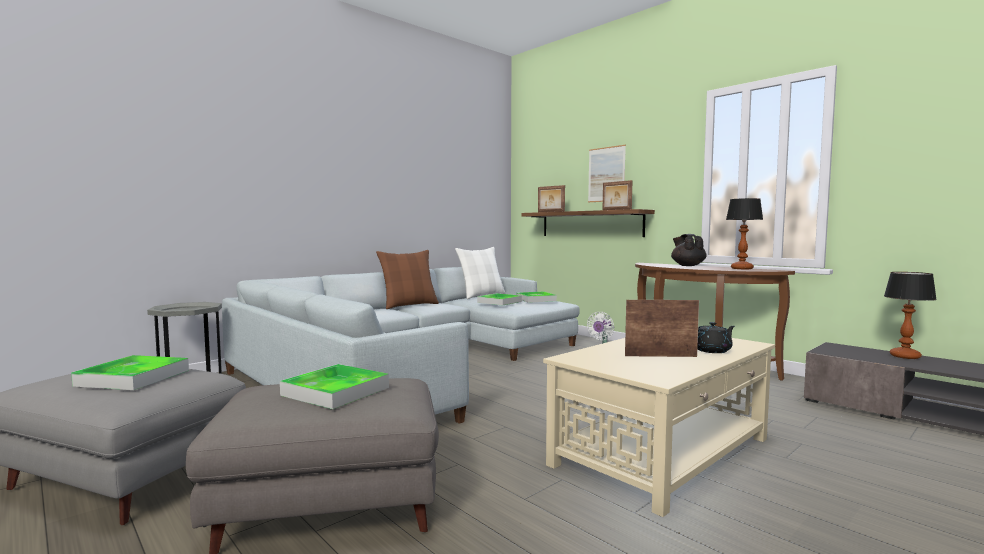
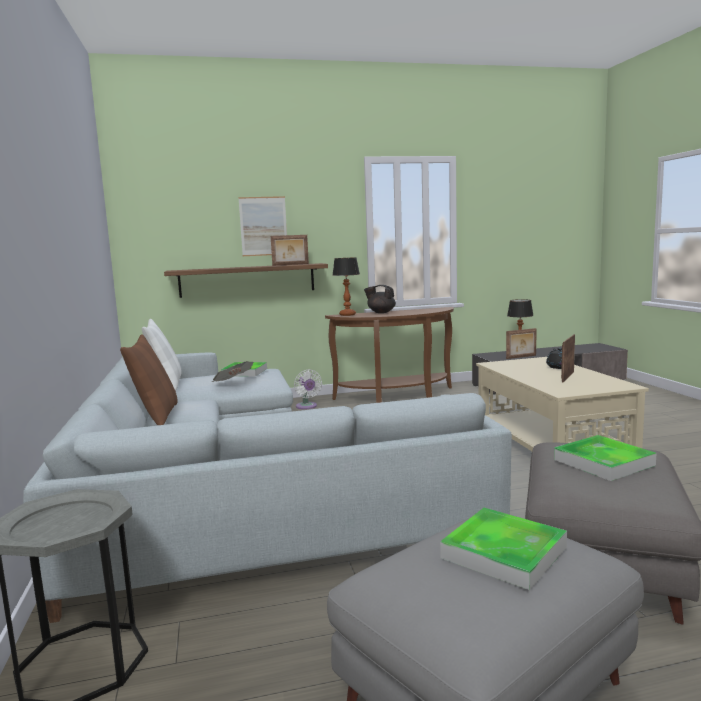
camera: 60 degrees left, 5 degrees up
tray [477,293,522,306] -> newspaper [212,361,254,382]
picture frame [538,185,565,212] -> picture frame moved to [506,328,537,359]
table lamp [726,198,763,269] -> table lamp moved to [332,258,360,316]

